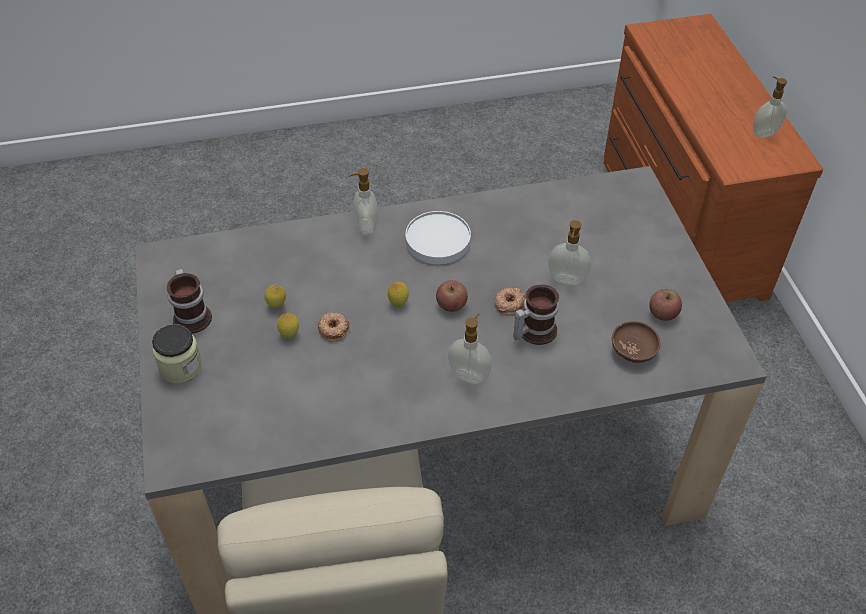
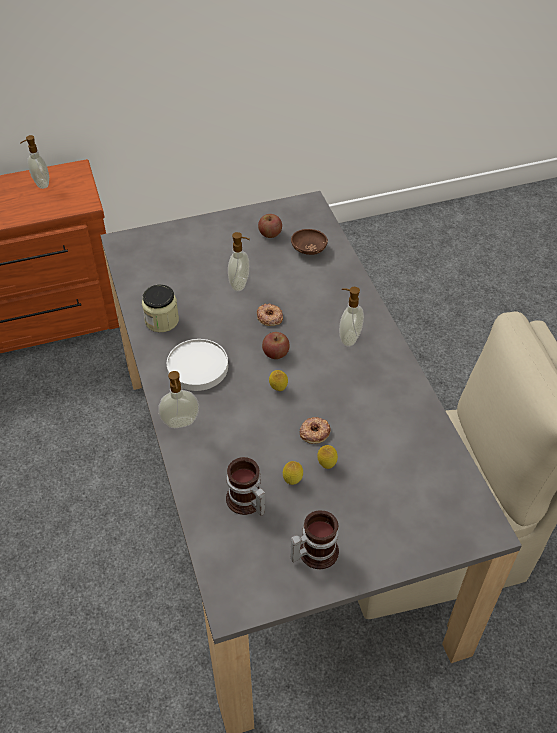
camera: 95 degrees left, 0 degrees up
jar [152,324,202,383] -> jar moved to [142,284,179,332]
mug [513,284,559,345] -> mug moved to [226,457,265,516]

